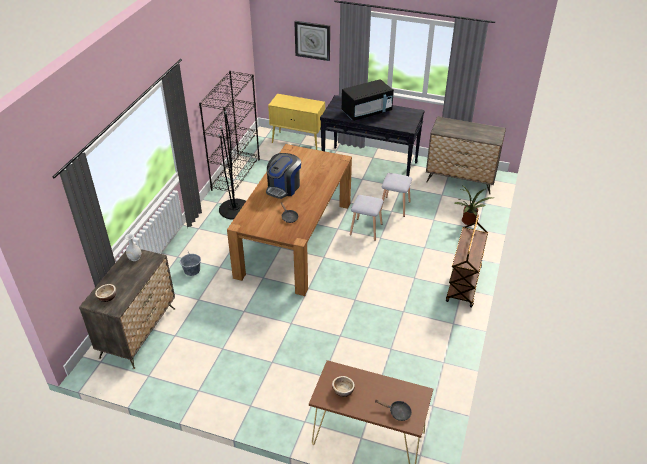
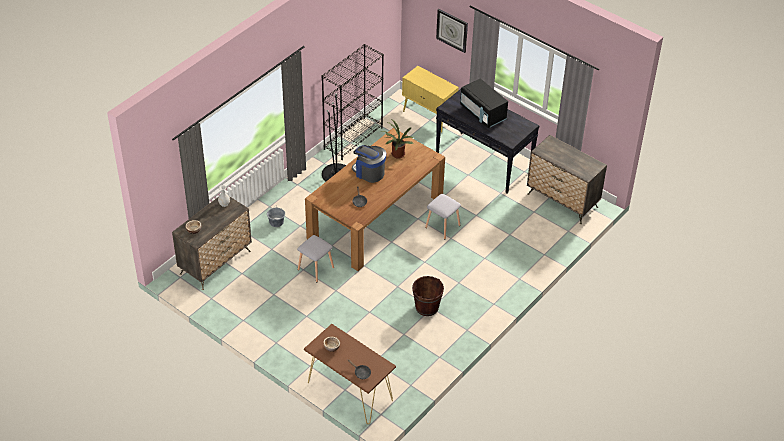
camera: 20 degrees right, 5 degrees up
coffee machine [266,153,301,199] -> coffee machine turned 75 degrees clockwise [352,145,386,183]
black microwave [342,79,394,121] -> black microwave turned 60 degrees clockwise [460,78,508,128]
grey stool [381,173,412,217] -> grey stool moved to [297,235,334,282]
brown cart [446,215,488,308] -> none
potted plant [454,186,493,225] -> potted plant moved to [382,119,414,159]
none -> brown bucket [412,276,444,316]

